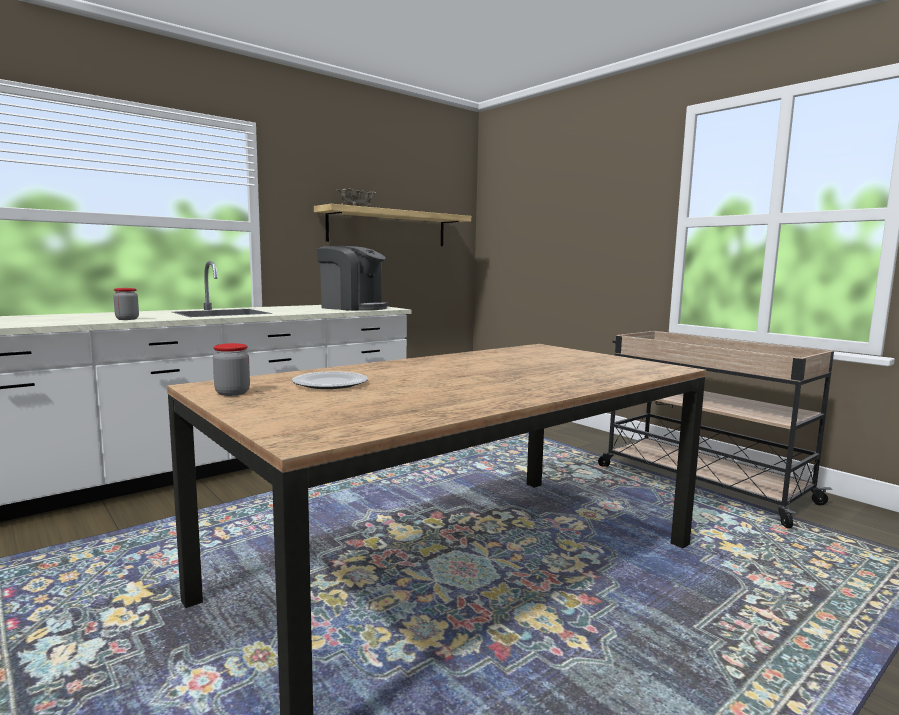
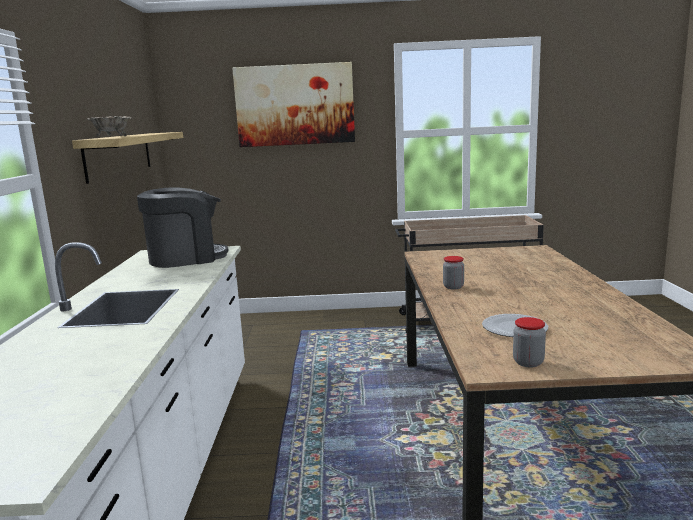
camera: 50 degrees left, 5 degrees up
jar [113,288,139,320] -> jar moved to [443,256,464,289]
none -> picture [232,62,355,147]

